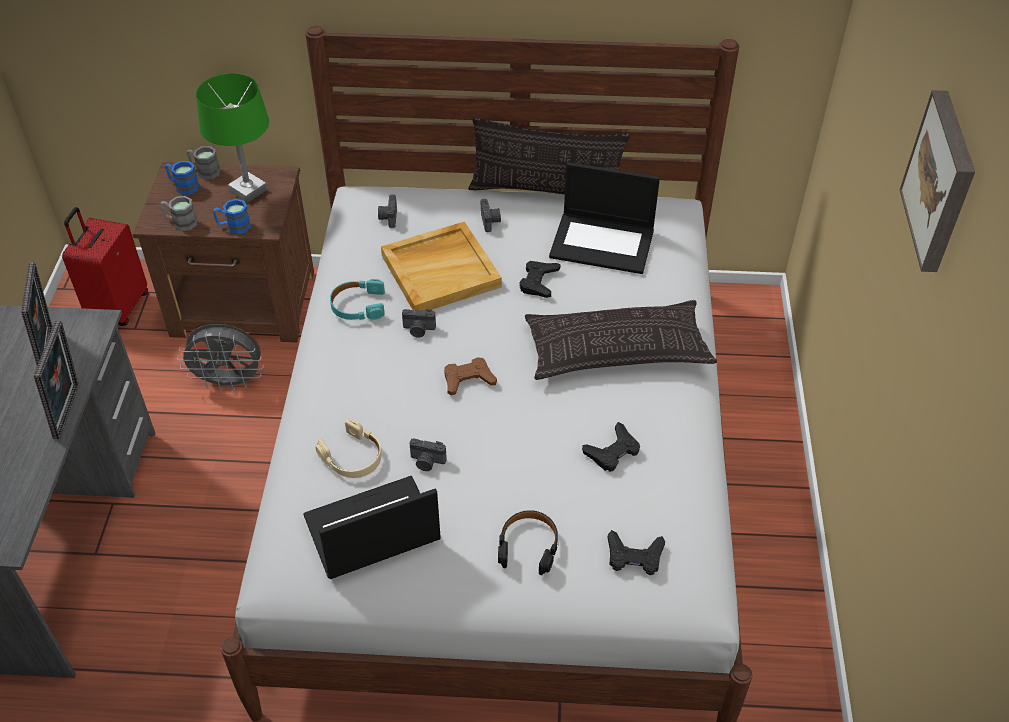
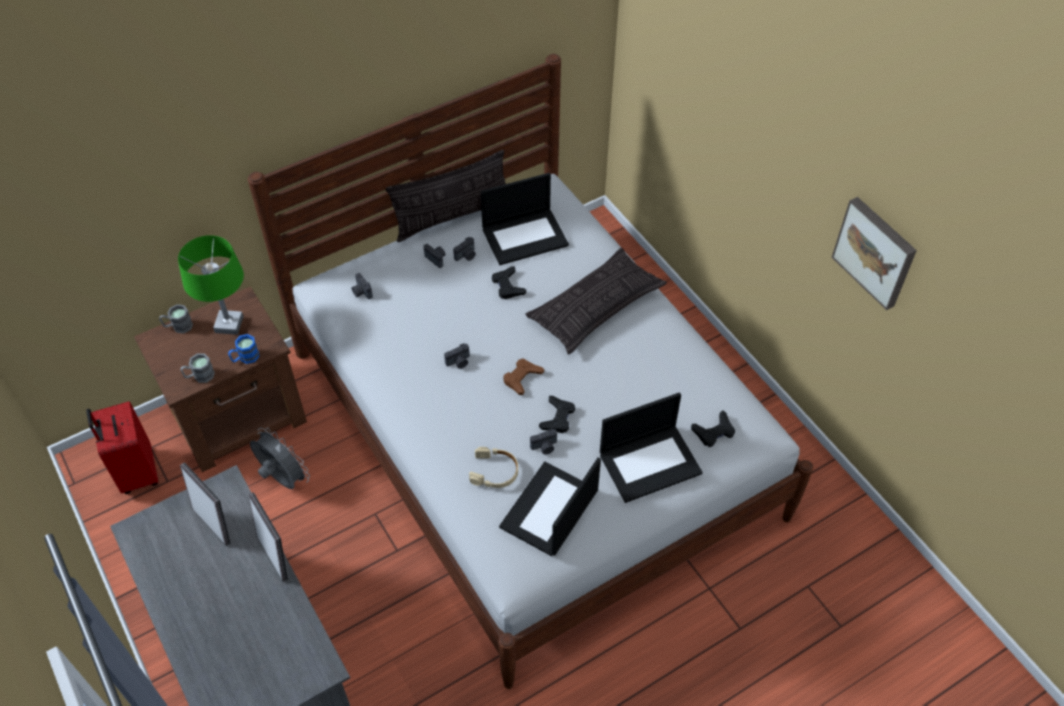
camera: 35 degrees left, 5 degrees up
blue mug [165,161,199,195] -> none
grey fan [177,324,264,391] -> grey fan turned 105 degrees counterclockwise [250,427,310,489]
turquoise headphones [330,279,385,320] -> none
beige tray [381,221,502,311] -> none
black headphones [498,510,558,575] -> laptop [600,392,703,503]
black game controller [582,422,640,472] -> black game controller moved to [539,396,575,433]
picture [900,90,975,272] -> picture moved to [832,197,917,310]
none -> camera [453,237,476,261]

